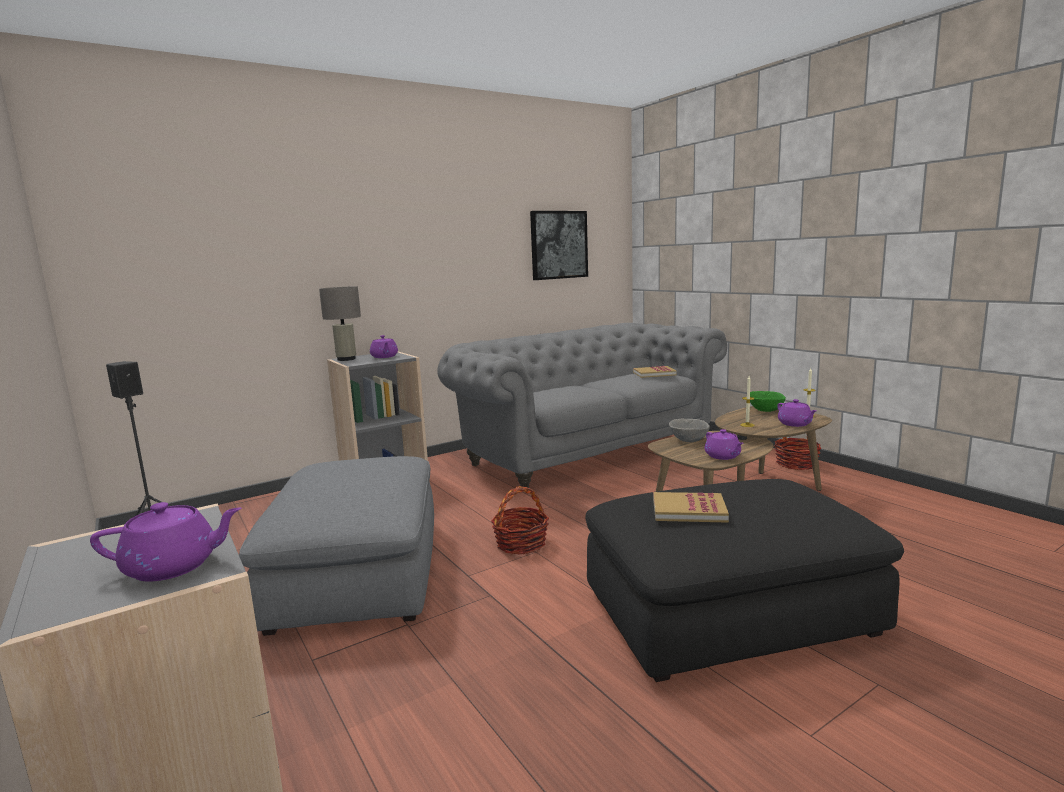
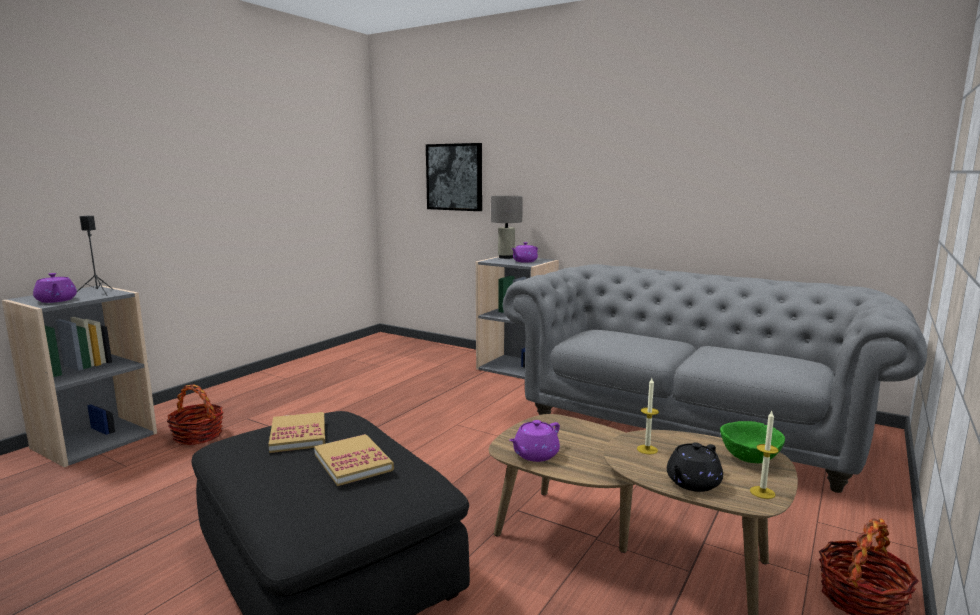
camera: 65 degrees right, 0 degrees up
grey ottoman [239,456,434,636] -> none
basket [491,486,549,555] -> basket moved to [167,384,224,445]
picture [530,211,588,280] -> picture moved to [426,143,482,211]
book [633,366,677,378] -> book moved to [314,434,394,486]
grey bowl [669,418,710,442] -> none
purple teapot [777,399,817,427] -> black teapot [667,442,723,492]

